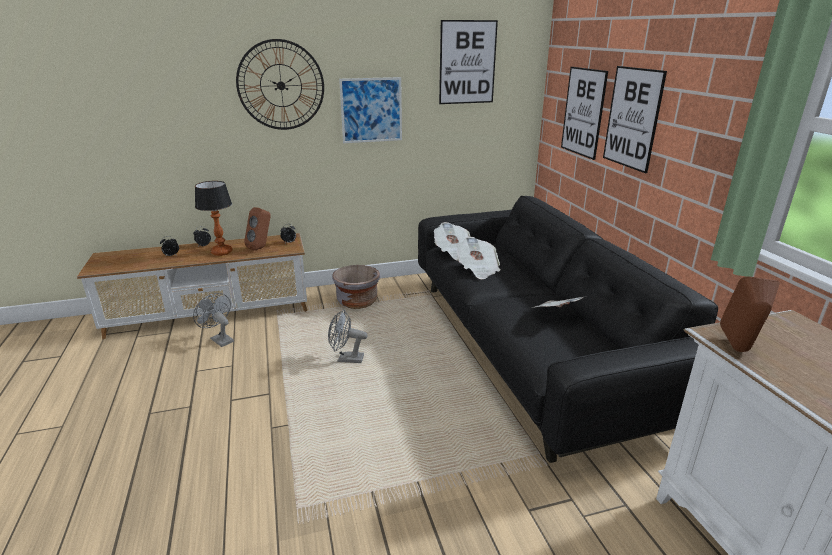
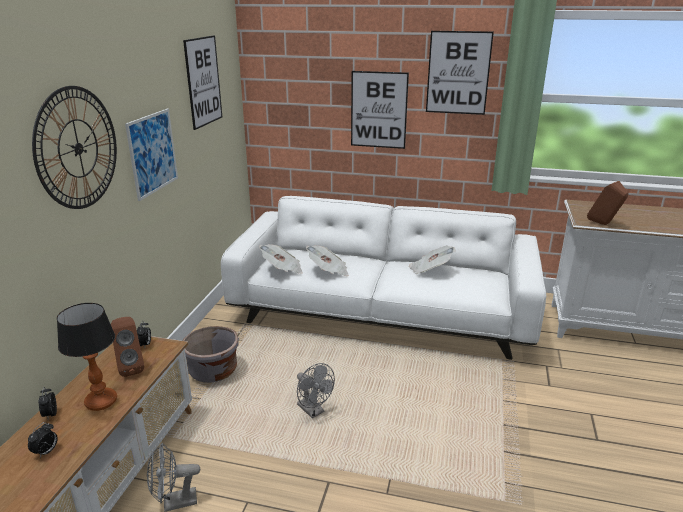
camera: 60 degrees left, 0 degrees up
grey fan [328,310,368,363] -> grey fan turned 75 degrees counterclockwise [297,363,335,418]
black sofa [418,196,718,463] -> white sofa [221,196,546,360]
picture [561,67,608,160] -> picture moved to [426,31,494,115]

